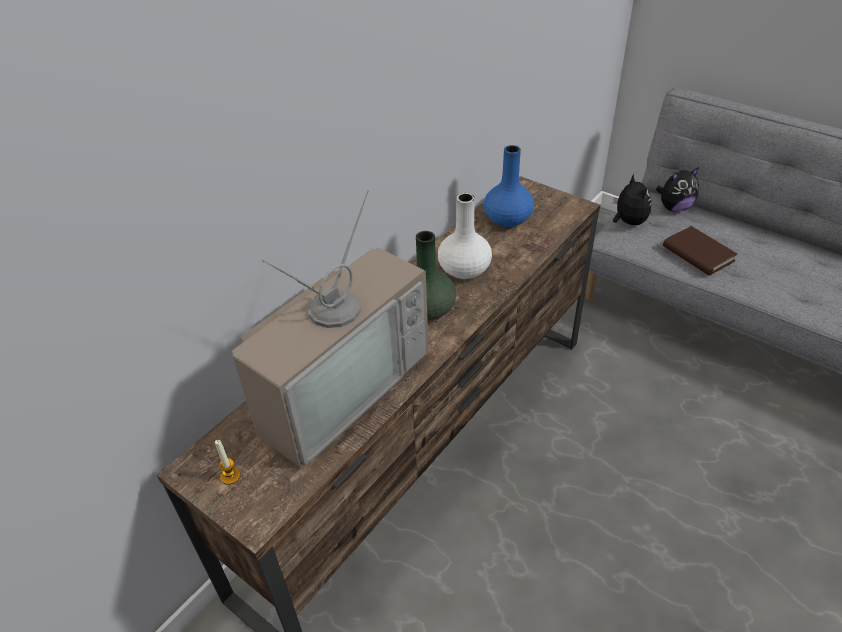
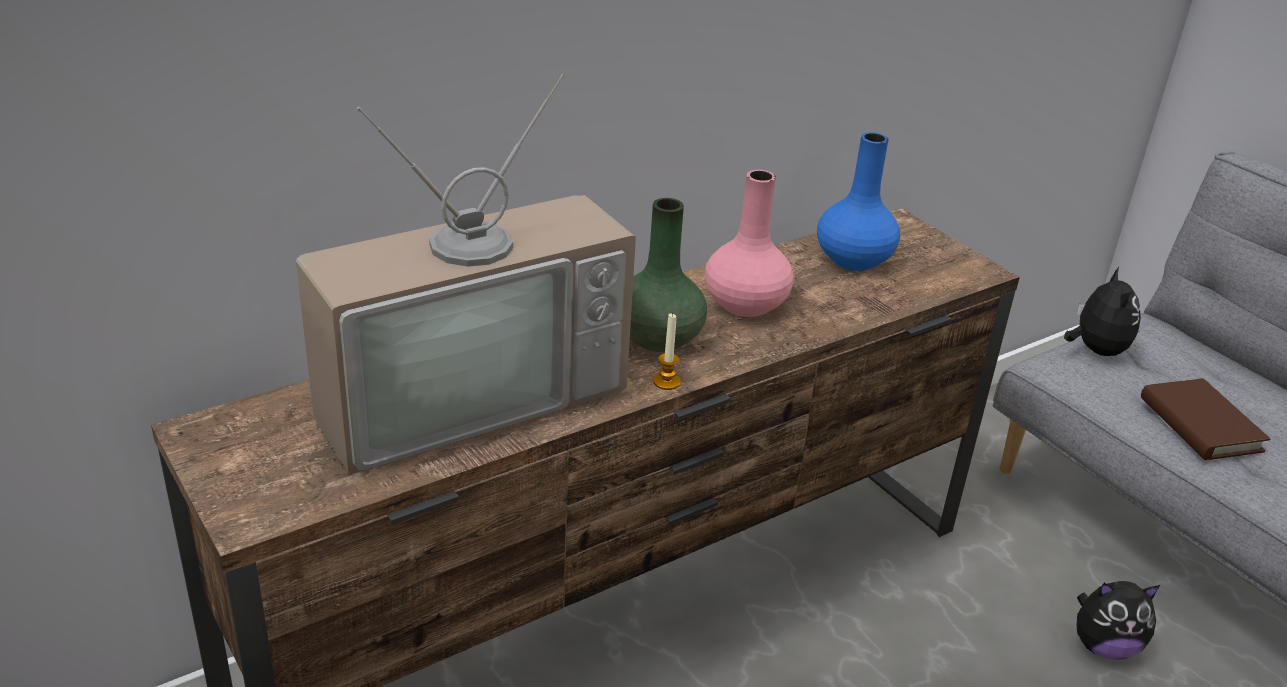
camera: 15 degrees right, 10 degrees down
candle [215,440,241,485] -> candle moved to [653,313,681,390]
white vase [438,193,492,279] -> pink vase [705,170,794,317]
plush toy [656,167,699,212] -> plush toy moved to [1077,581,1160,660]

